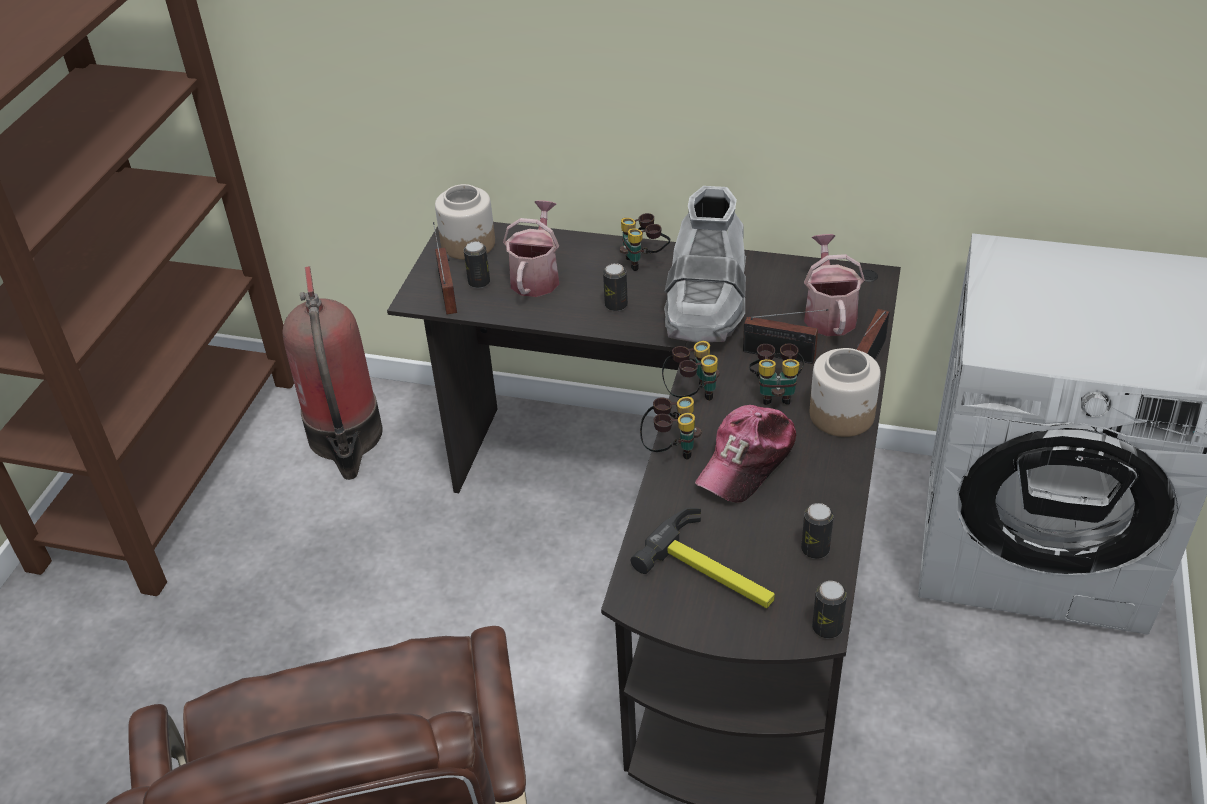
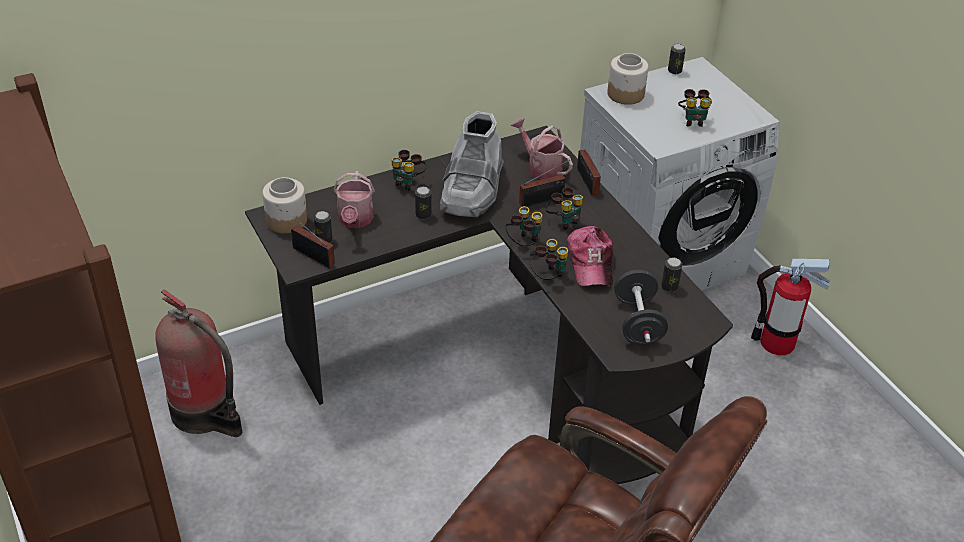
camera: 45 degrees left, 0 degrees up
watering can [503,200,559,297] -> watering can turned 150 degrees counterclockwise [333,171,375,228]
hammer [631,508,775,608] -> black dumbbell [614,270,668,345]
grey boot [664,186,746,343] -> grey boot turned 45 degrees clockwise [440,111,504,217]
jar [810,348,881,437] -> jar moved to [607,53,648,105]
can [812,581,847,639] -> can moved to [668,44,686,74]
none -> binoculars [678,89,712,127]
none -> fire extinguisher [751,259,830,355]

